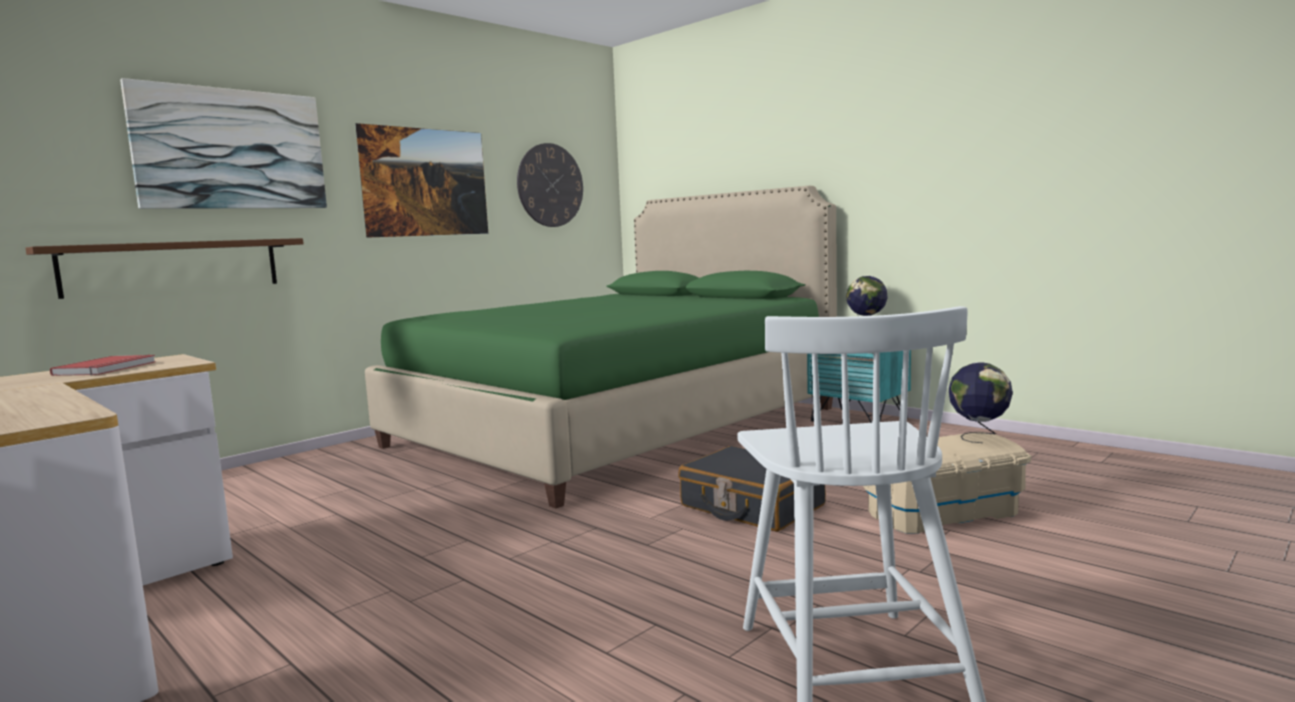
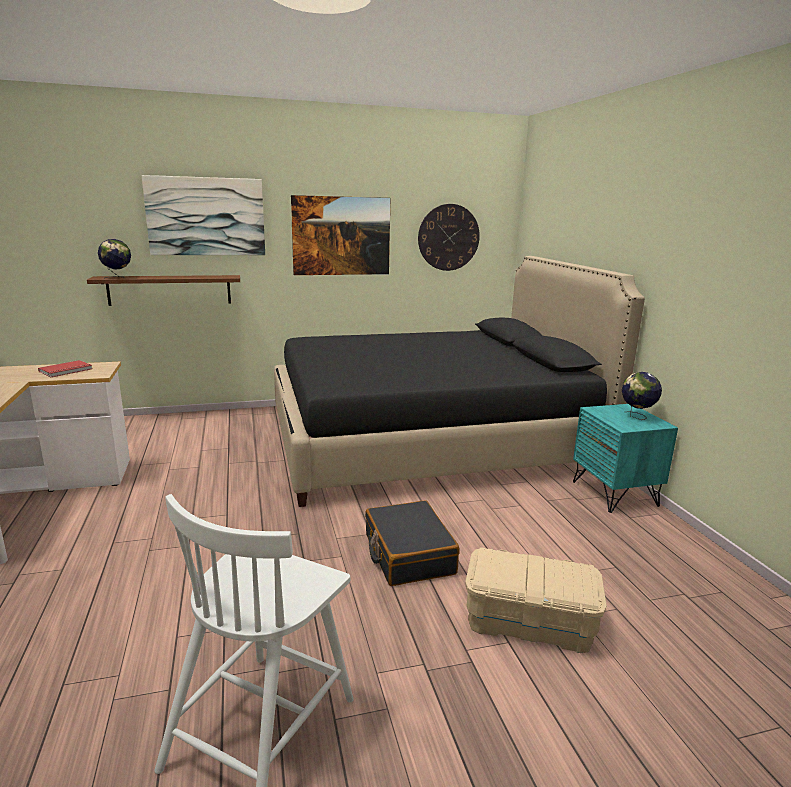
camera: 30 degrees right, 10 degrees up
green bed [365,186,837,508] -> black bed [274,256,645,507]
globe [949,362,1013,443] -> globe moved to [98,239,131,279]

